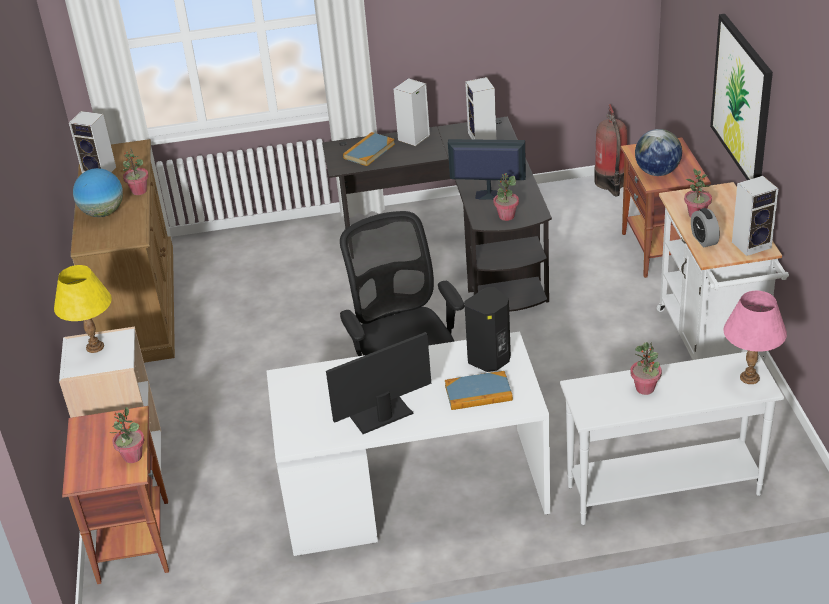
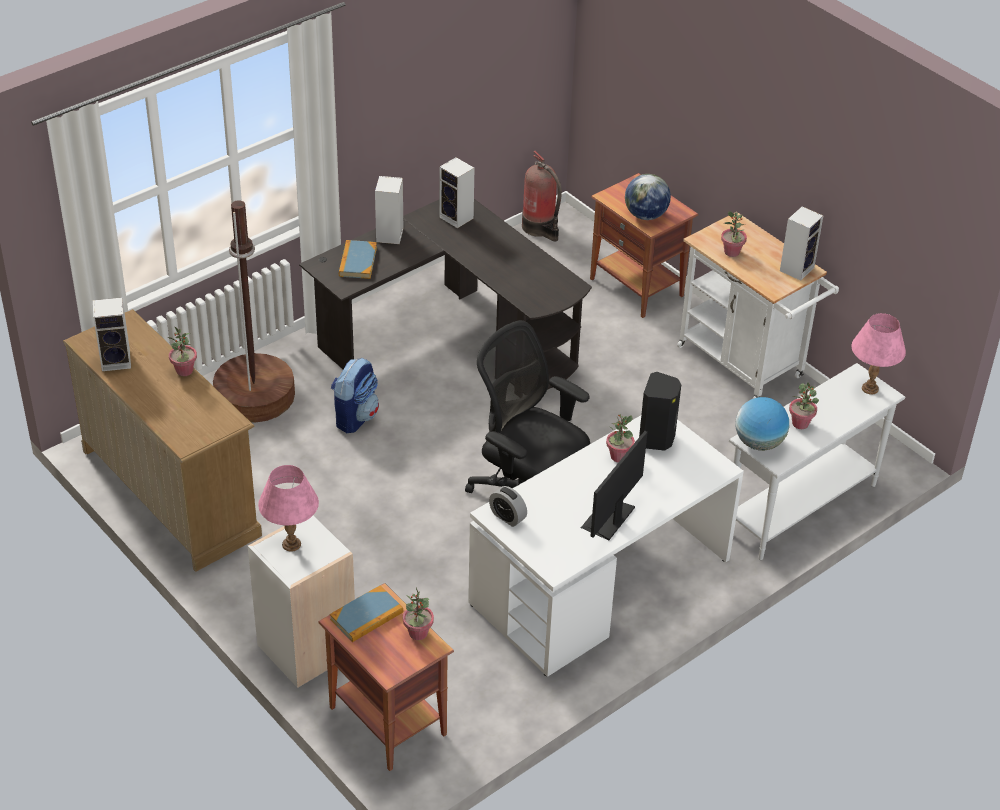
camera: 35 degrees left, 5 degrees up
yellow table lamp [54,265,112,353] -> pink table lamp [258,465,319,552]
globe [73,168,123,217] -> globe moved to [735,397,789,451]
book [445,371,513,410] -> book moved to [330,586,403,642]
monitor [448,139,526,200] -> none
potted plant [494,173,519,221] -> potted plant moved to [606,414,635,463]
alarm clock [691,208,720,247] -> alarm clock moved to [489,486,527,527]
picture [710,14,773,180] -> none
none -> brown floor lamp [213,200,295,423]
none -> backpack [331,358,379,433]

